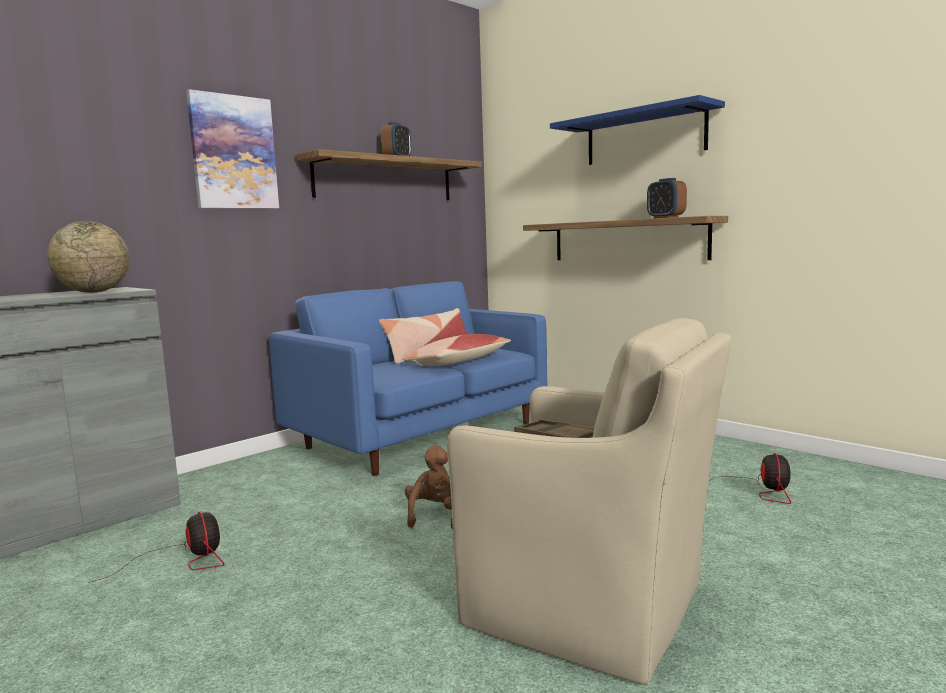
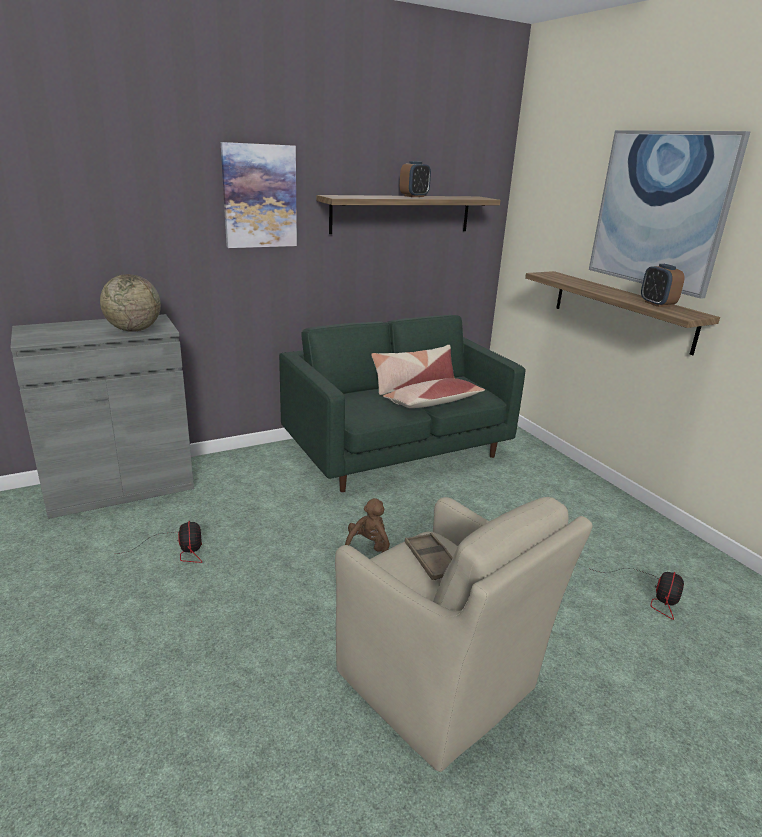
camera: 15 degrees right, 15 degrees up
blue sofa [269,281,547,476] -> green sofa [279,315,525,492]
blue shelf [550,95,725,165] -> picture [589,130,750,299]

